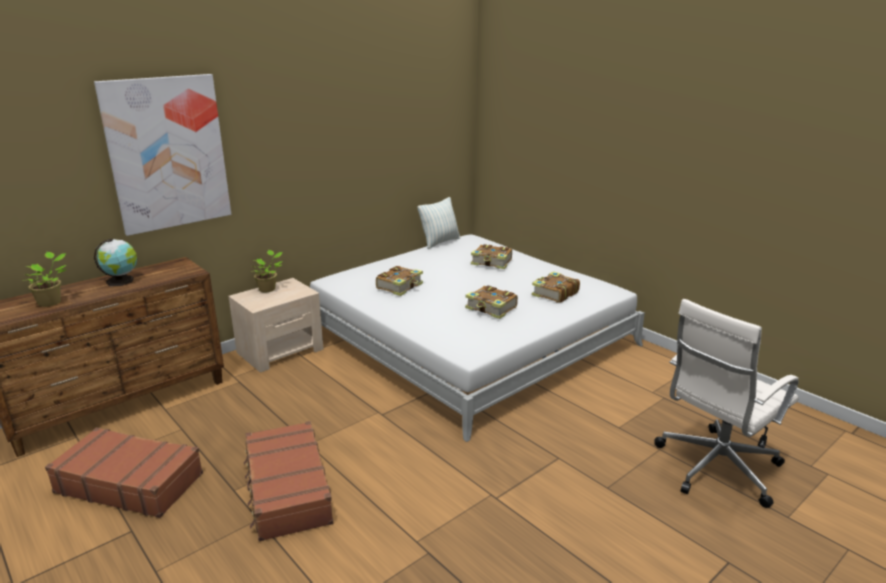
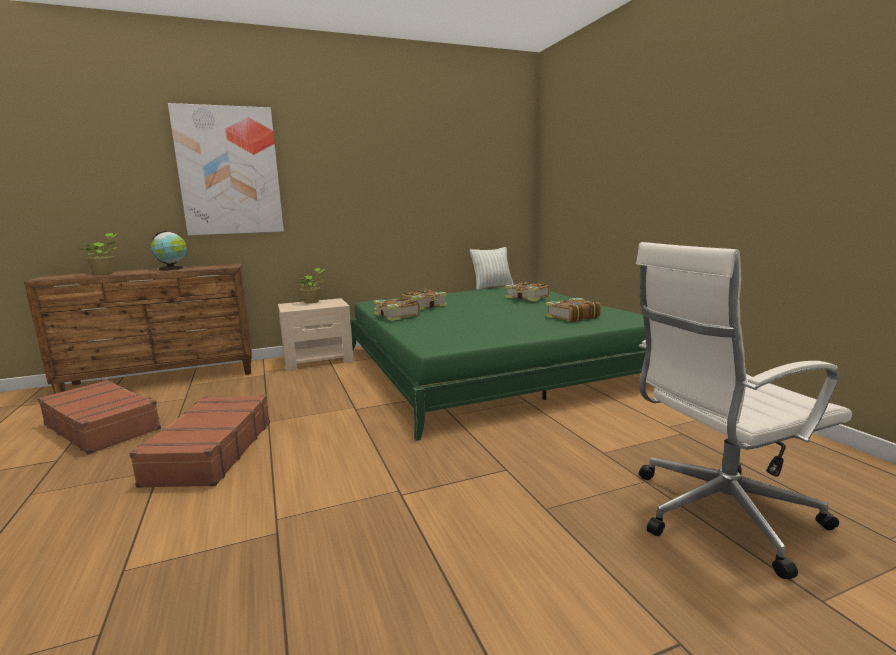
camera: 20 degrees right, 10 degrees down
white bed [310,234,645,442] -> green bed [350,287,646,441]
book [465,286,518,319] -> book moved to [373,297,420,321]

